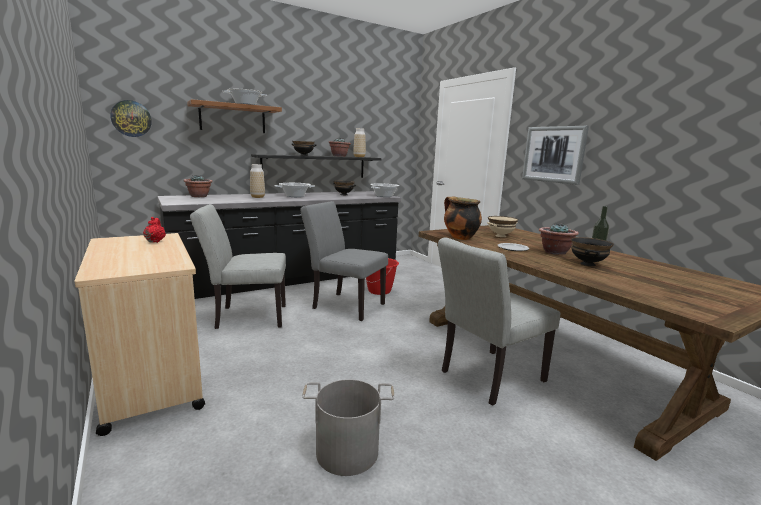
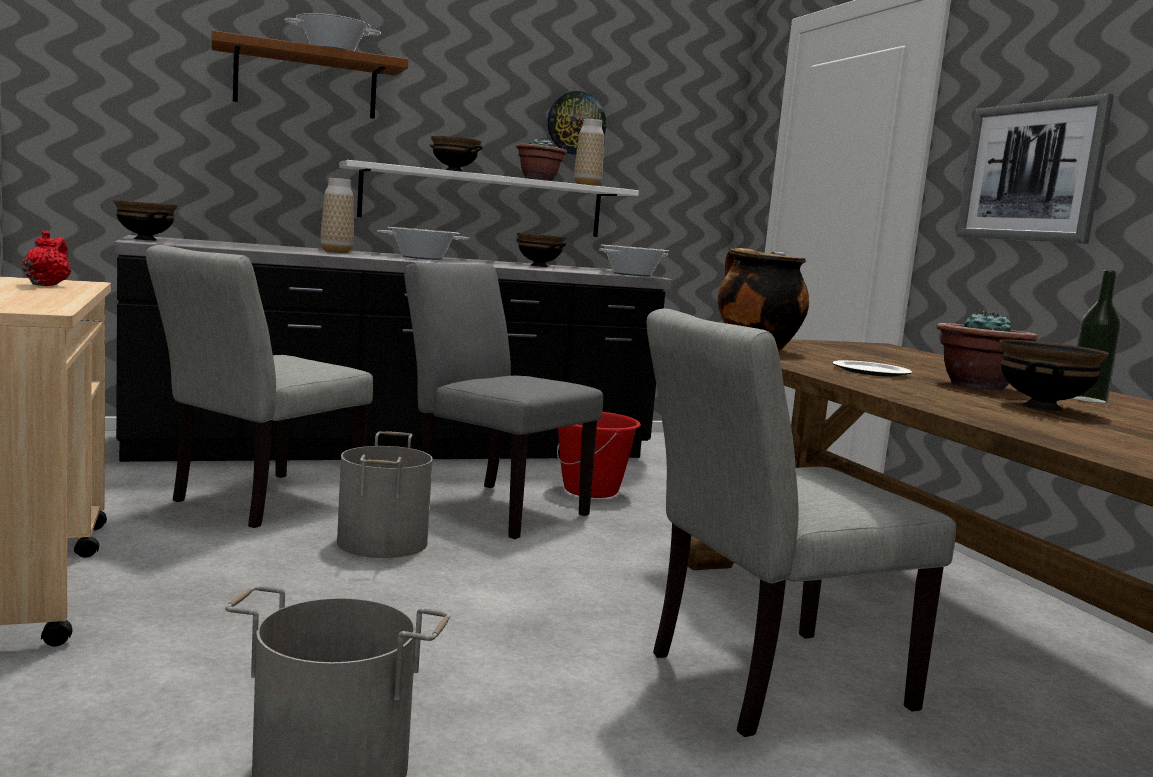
camera: 10 degrees right, 5 degrees down
wall clock [110,100,152,137] -> wall clock moved to [548,91,606,155]
potted plant [184,175,213,197] -> none
grey chair [190,204,286,329] -> grey chair turned 60 degrees counterclockwise [146,245,373,528]
black shelf [251,154,382,178] -> white shelf [339,160,639,237]
beige bowl [487,216,518,237] -> none
none -> black bowl [113,200,178,240]
none -> grey bucket [337,431,433,558]

